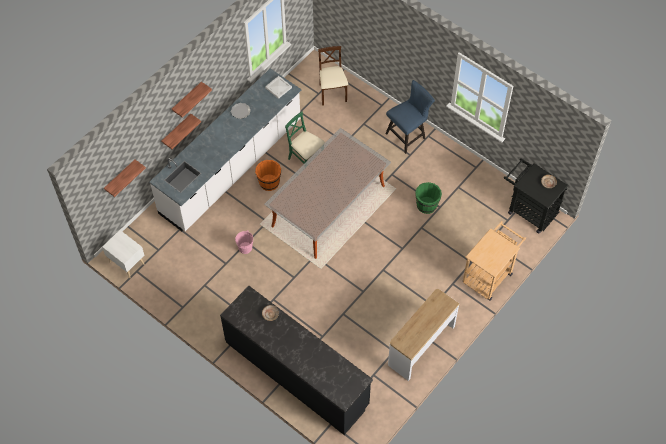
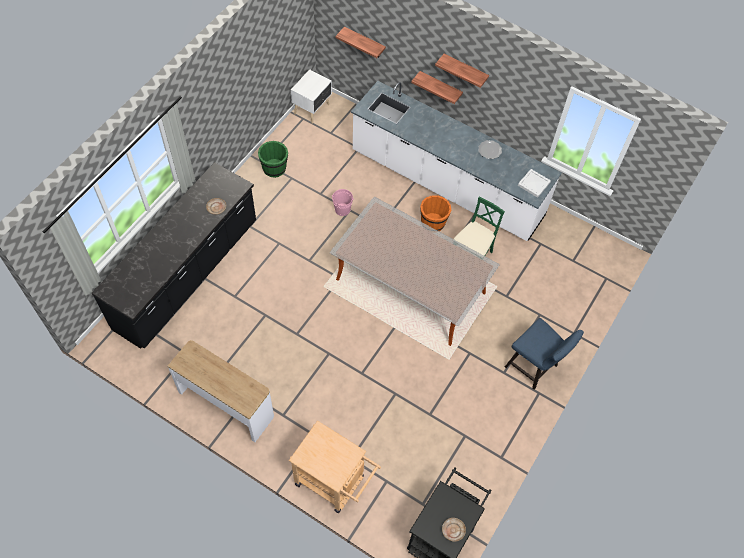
camera: 80 degrees right, 0 degrees up
beige chair [318,46,348,106] -> none
green bucket [415,182,442,214] -> green bucket moved to [258,141,288,178]

